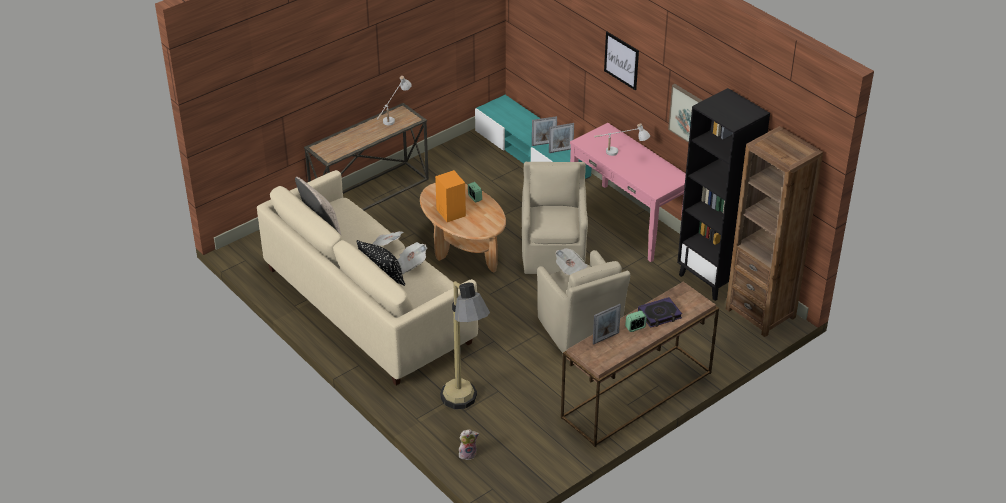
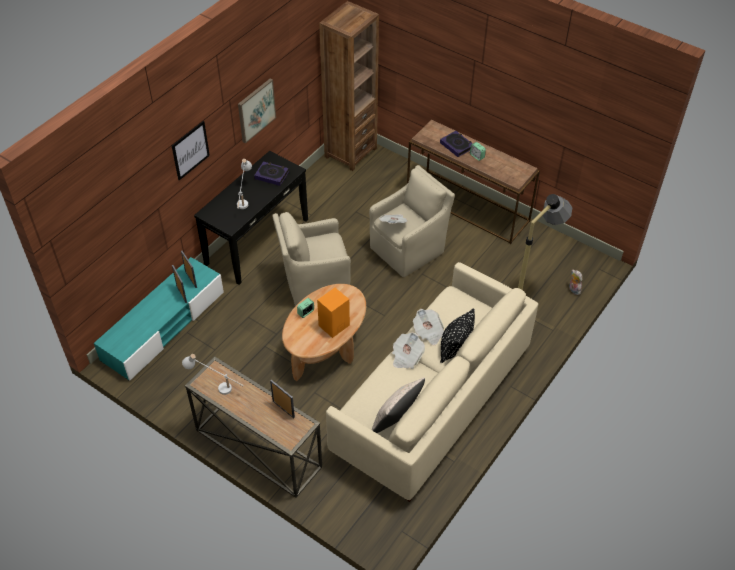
camera: 105 degrees left, 10 degrees up
pink console table [570,123,686,262] -> black console table [194,151,308,285]
picture frame [593,304,621,345] -> picture frame moved to [270,380,295,419]
black bookcase [677,88,770,301] -> none
none -> book [254,162,289,186]

